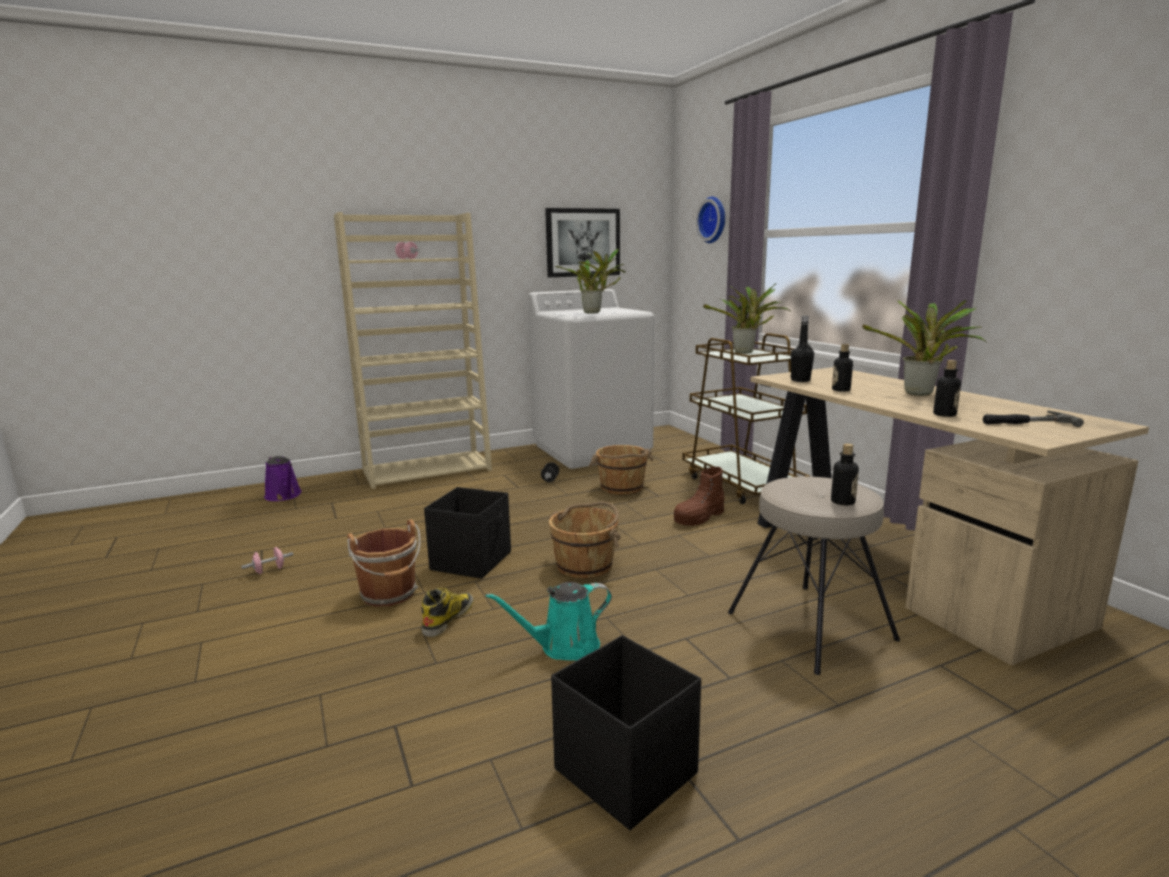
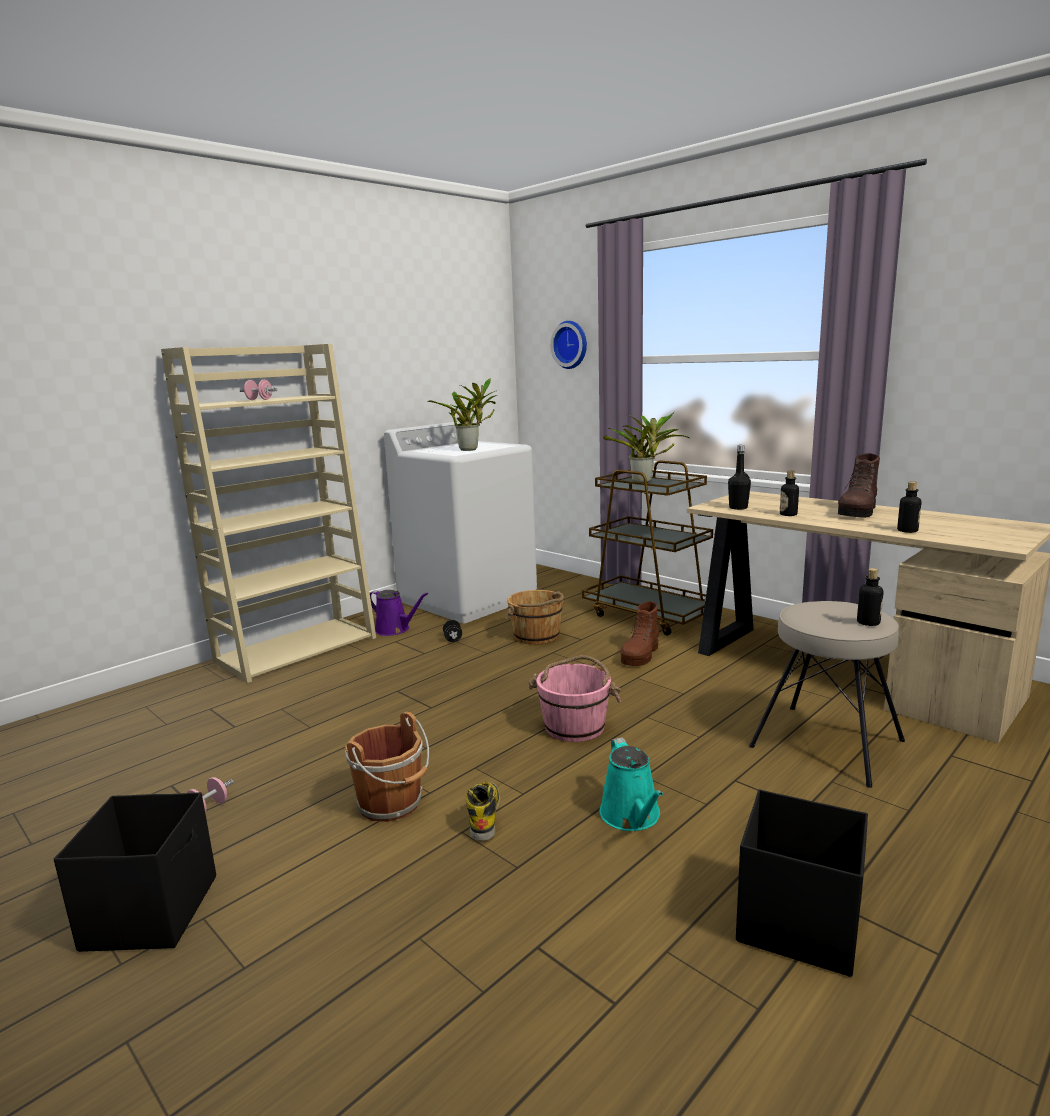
camera: 20 degrees left, 0 degrees up
purple watering can [264,455,302,501] -> purple watering can moved to [370,590,428,636]
black storage box [424,487,511,579] -> black storage box moved to [54,792,216,952]
turquoise watering can [486,582,612,661] -> turquoise watering can turned 60 degrees counterclockwise [600,737,663,831]
picture [545,208,620,277] -> none
brown bucket [549,501,621,578] -> pink bucket [528,655,622,742]
potted plant [862,300,986,396] -> brown boot [838,453,880,518]
hammer [983,411,1084,427] -> none

